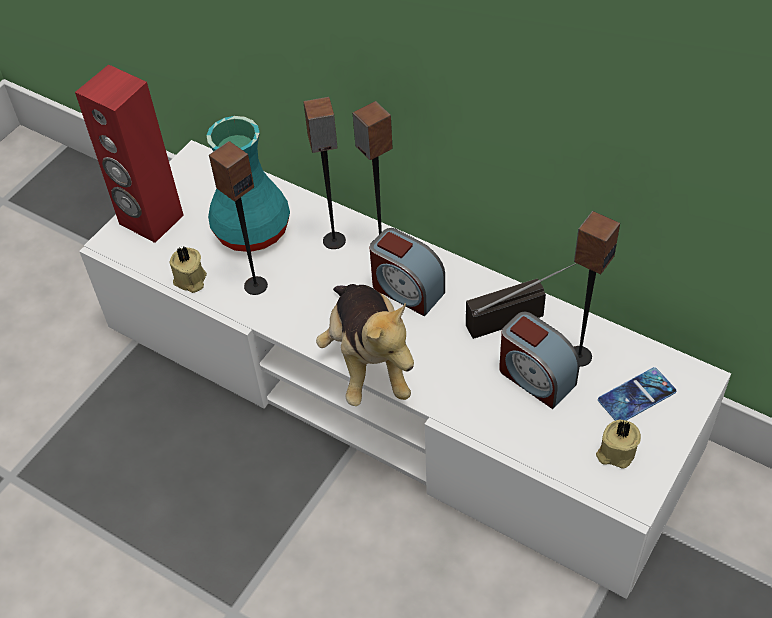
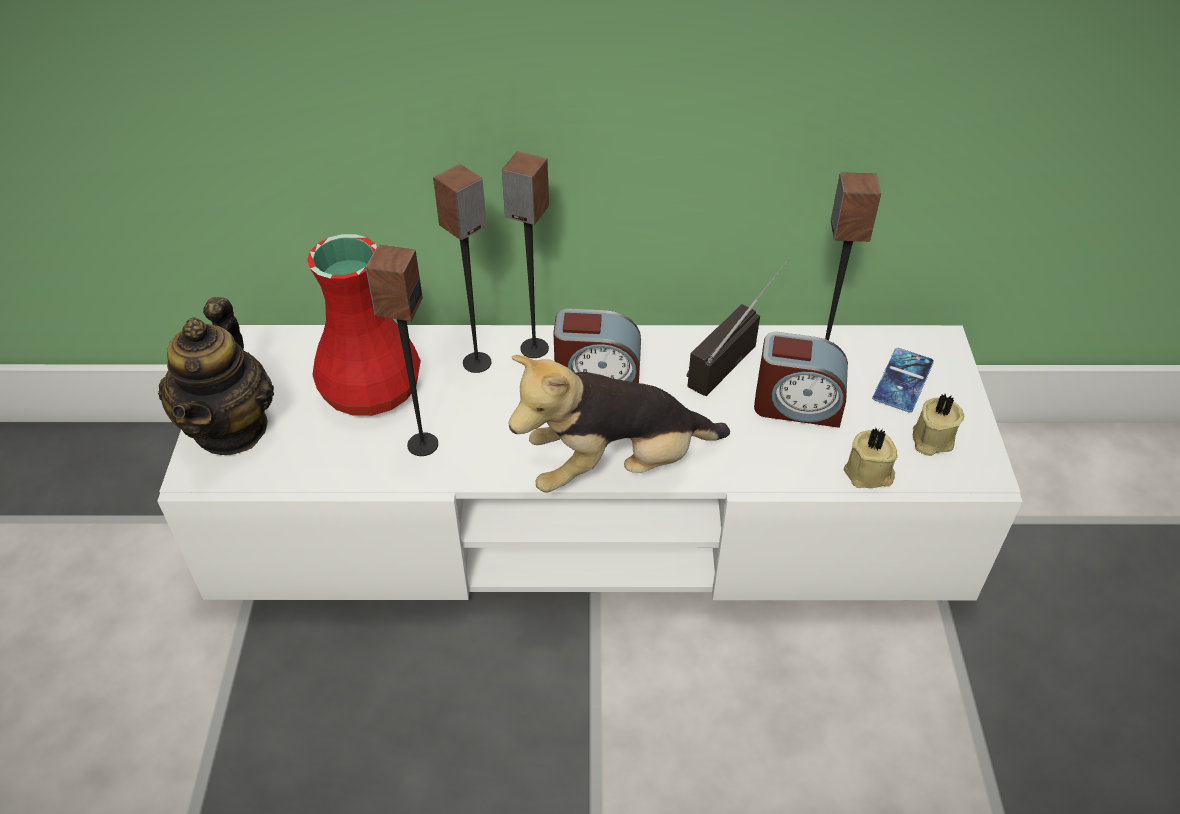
camera: 35 degrees left, 5 degrees down
red speaker [75,64,184,243] -> teapot [158,297,274,455]
beige candle [169,246,207,293] -> beige candle moved to [844,428,898,488]
turquoise vase [206,116,290,252] -> red vase [307,234,421,416]
plush toy [316,284,414,406] -> plush toy turned 120 degrees clockwise [508,355,730,493]

